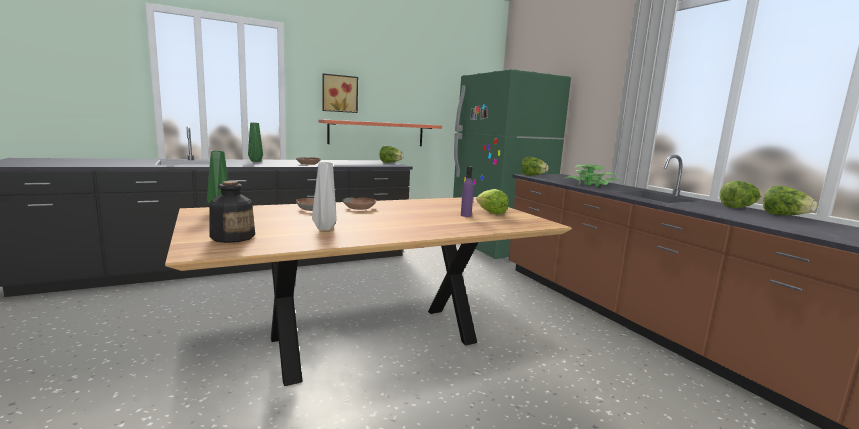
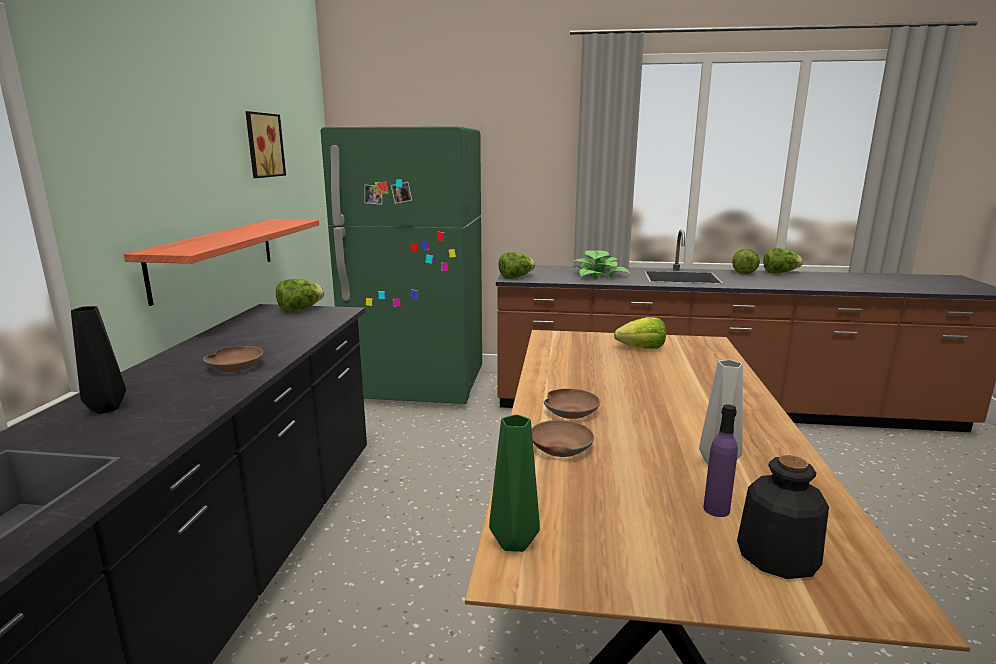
camera: 55 degrees left, 5 degrees up
green vase [248,122,263,162] -> black vase [71,306,126,414]
picture [322,74,358,113] -> picture moved to [245,111,286,178]
purple bottle [461,166,474,217] -> purple bottle moved to [704,405,738,517]

